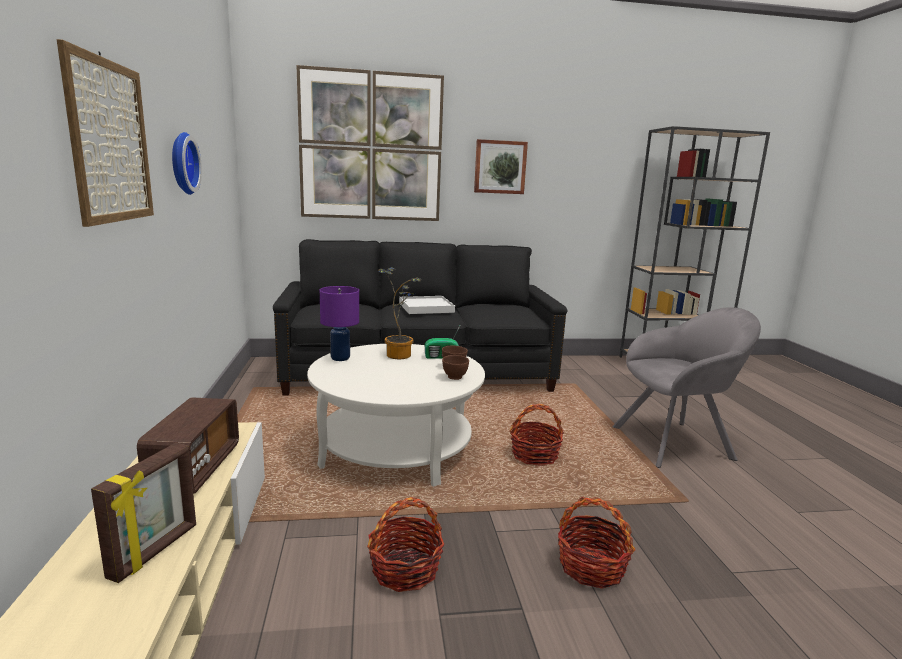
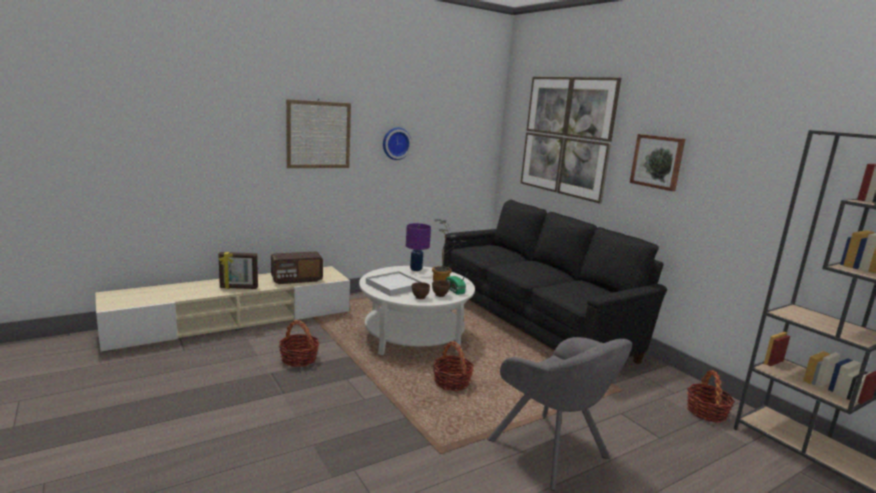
camera: 65 degrees right, 0 degrees up
white tray [399,296,455,314] -> white tray moved to [366,271,421,296]
basket [558,497,635,589] -> basket moved to [687,370,735,423]

